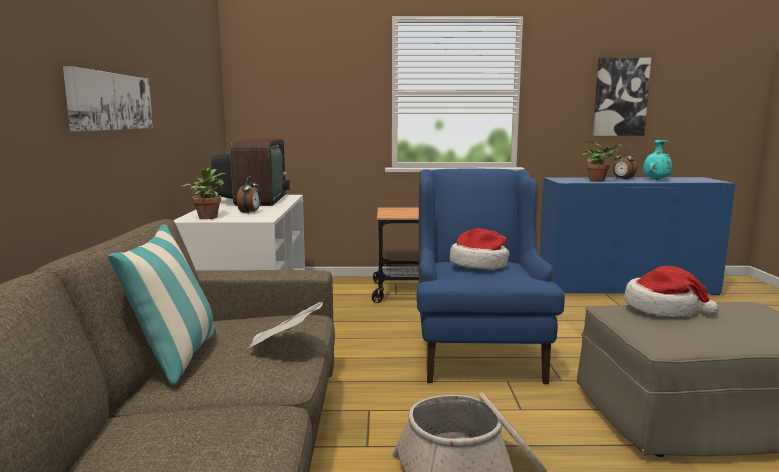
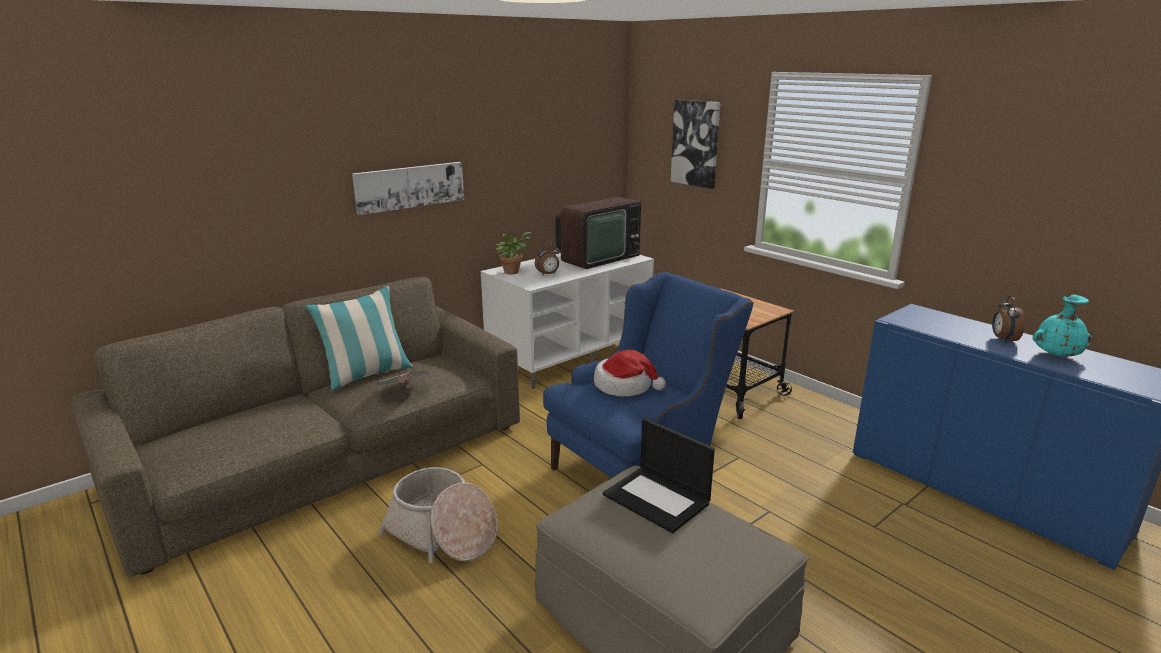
camera: 50 degrees right, 10 degrees up
potted plant [582,141,621,182] -> none
picture [593,58,651,136] -> picture moved to [671,99,721,189]
hat [624,266,719,317] -> laptop [603,418,715,533]

